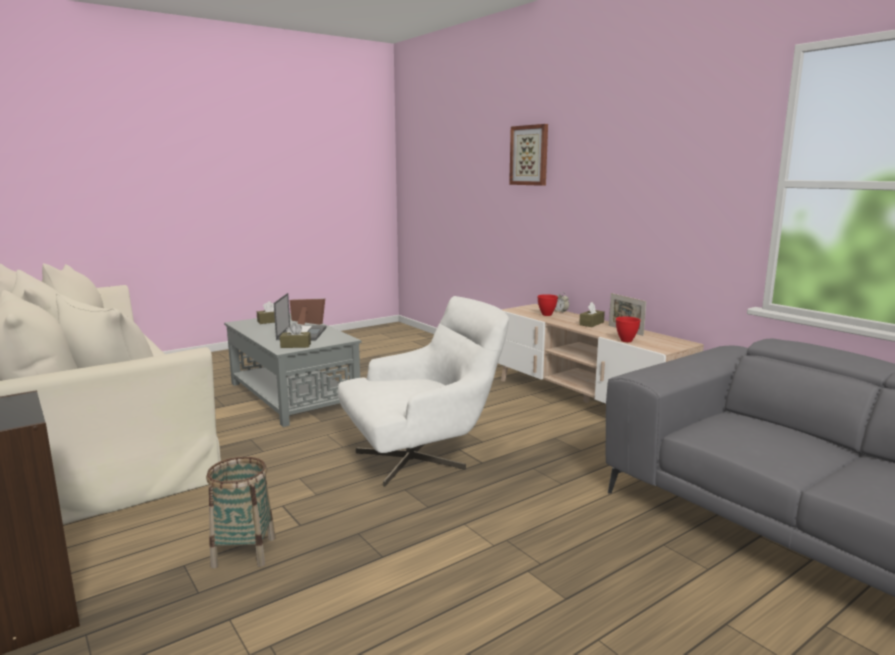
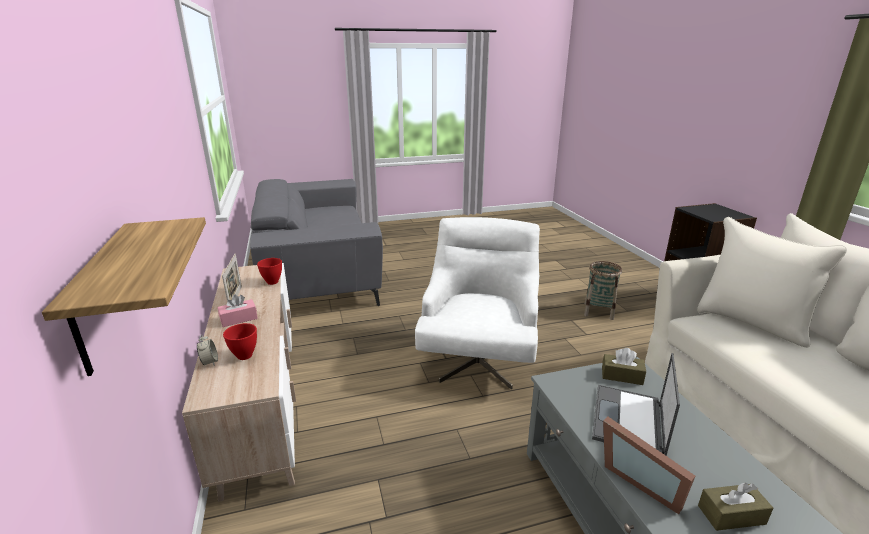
camera: 160 degrees left, 10 degrees up
white armchair [338,296,509,487] -> white armchair turned 105 degrees clockwise [415,217,540,389]
picture [509,124,548,186] -> none
brown tissue box [579,302,605,327] -> pink tissue box [218,294,258,327]
none -> shelf [42,217,206,376]

